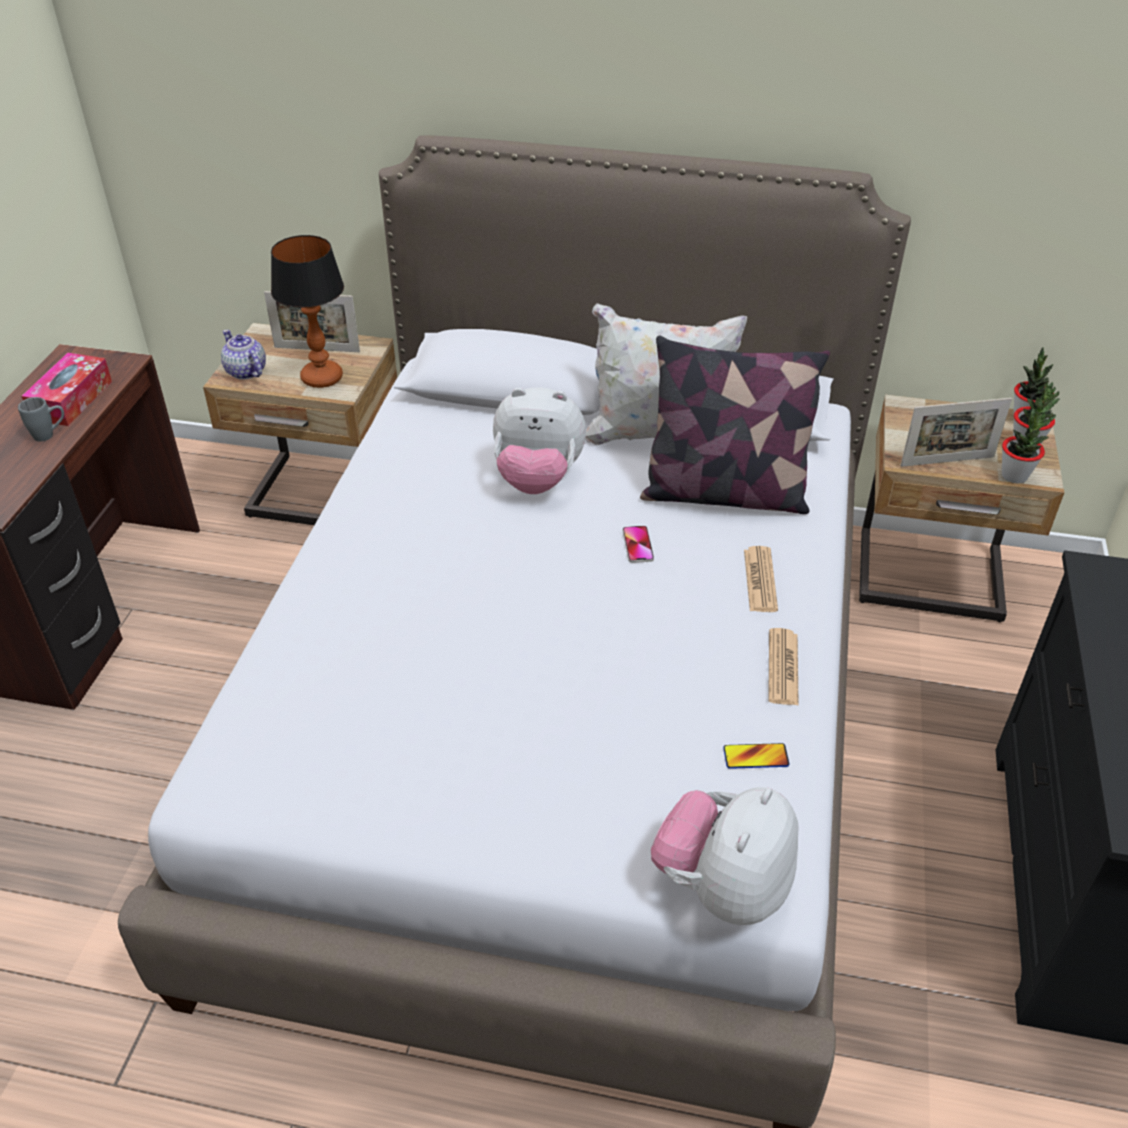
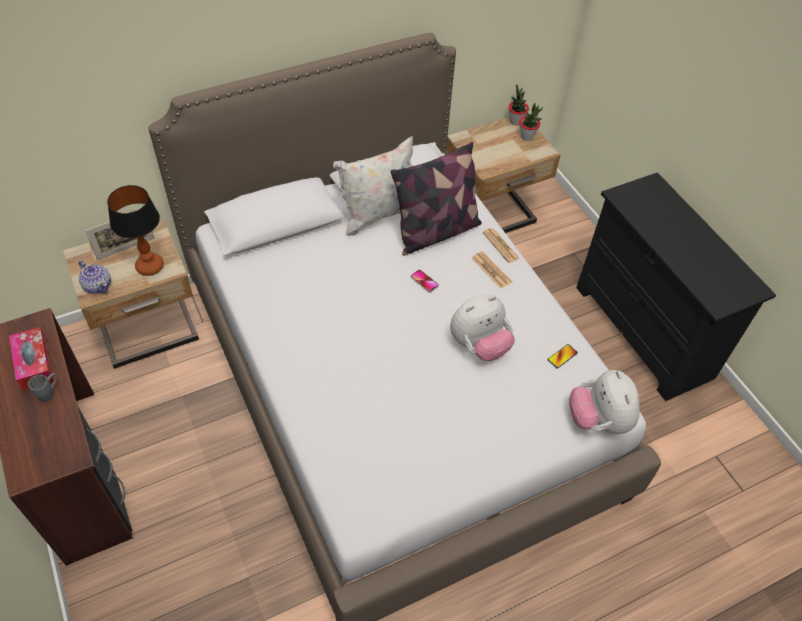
camera: 40 degrees left, 10 degrees up
teapot [221,330,266,380] -> teapot turned 150 degrees counterclockwise [78,261,111,294]
plush toy [493,387,586,494] -> plush toy moved to [450,295,515,361]
newspaper [768,628,799,706] -> newspaper moved to [483,228,520,263]
picture frame [900,398,1012,467] -> none
potted plant [1002,409,1056,484] -> none

